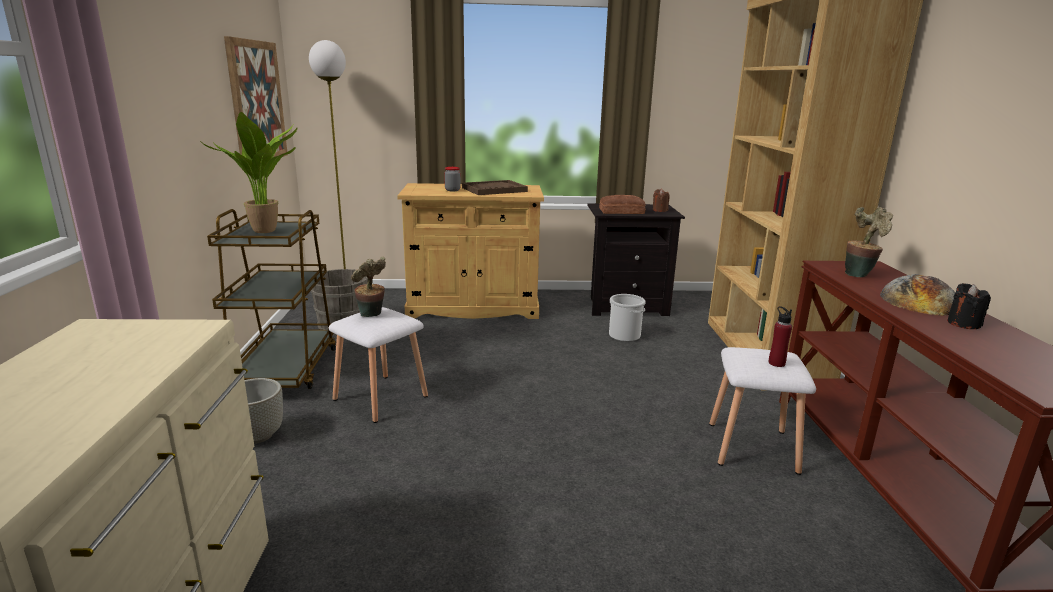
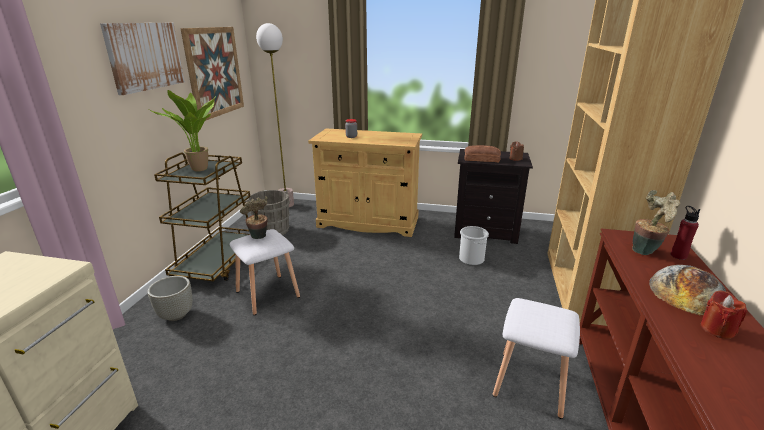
camera: 15 degrees right, 5 degrees up
brown tray [462,180,528,195] -> none
red bottle [769,306,792,367] -> red bottle moved to [670,206,700,260]
black candle [947,283,991,329] -> red candle [701,291,747,339]
none -> picture [100,23,185,95]

